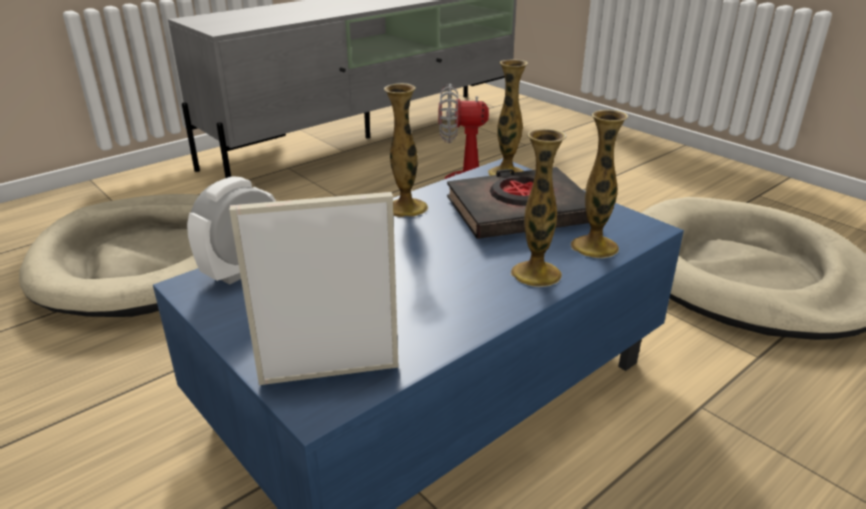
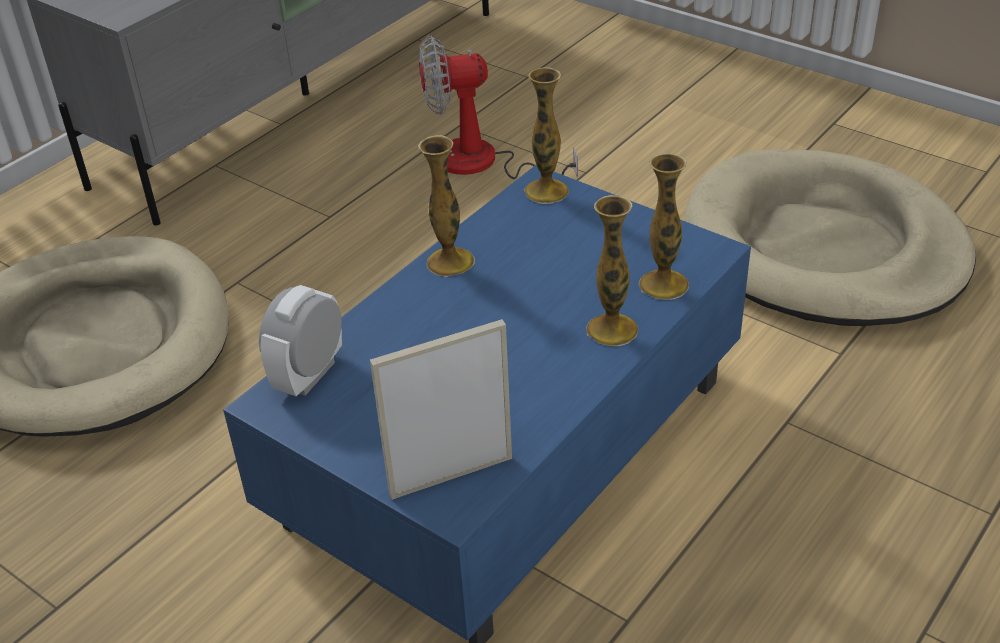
camera: 10 degrees left, 10 degrees up
black book [447,167,589,239] -> none

